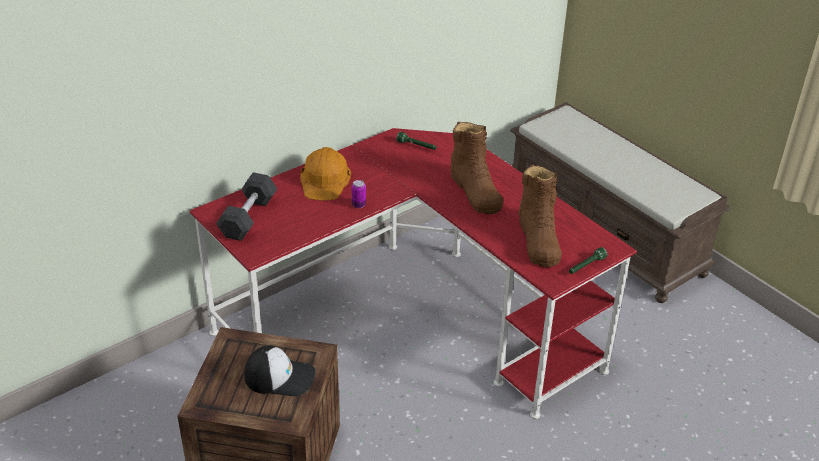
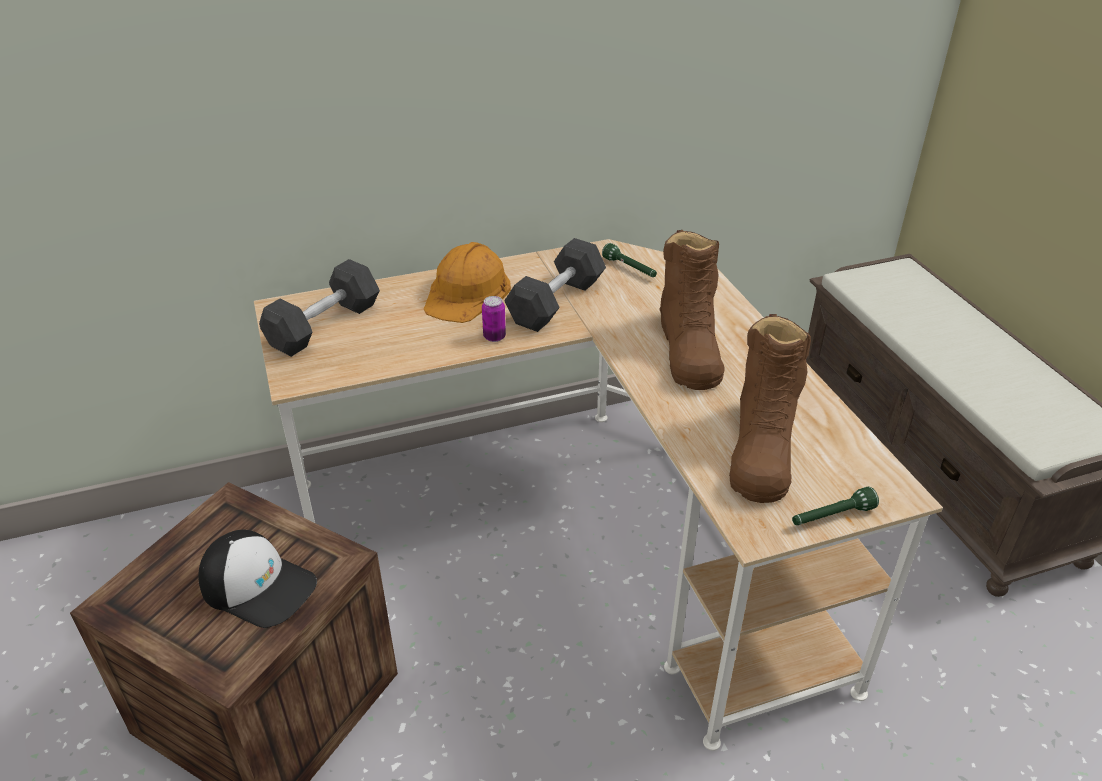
camera: 20 degrees right, 0 degrees up
red desk [190,128,637,419] -> beige desk [254,239,943,751]
none -> grey dumbbell [504,238,606,332]

